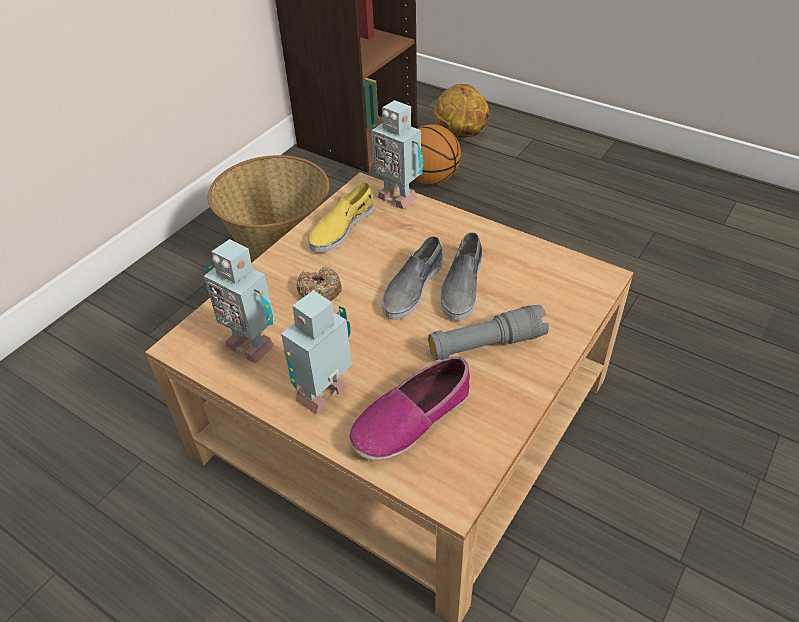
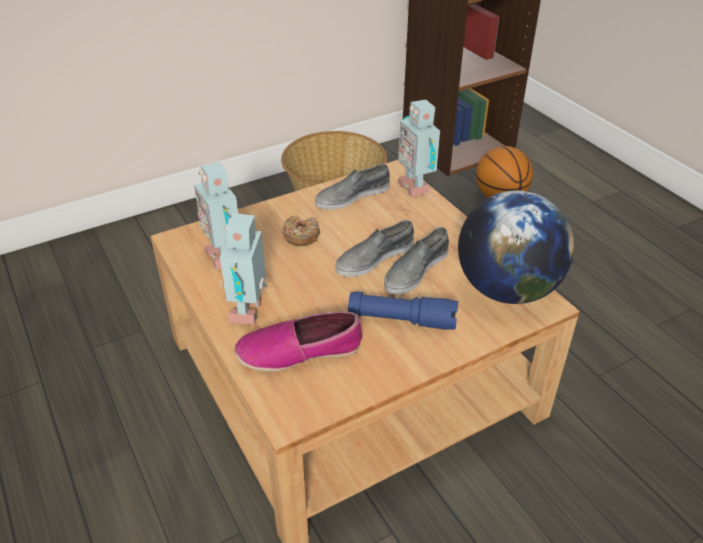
camera: 25 degrees right, 5 degrees down
toy robot [281,290,352,414] -> toy robot turned 60 degrees counterclockwise [220,213,267,325]
yellow shoe [308,182,374,253] -> grey shoe [315,164,390,210]
grey flashlight [428,305,549,360] -> blue flashlight [348,291,458,330]
basketball [434,84,489,138] -> none
none -> globe [458,190,574,304]

